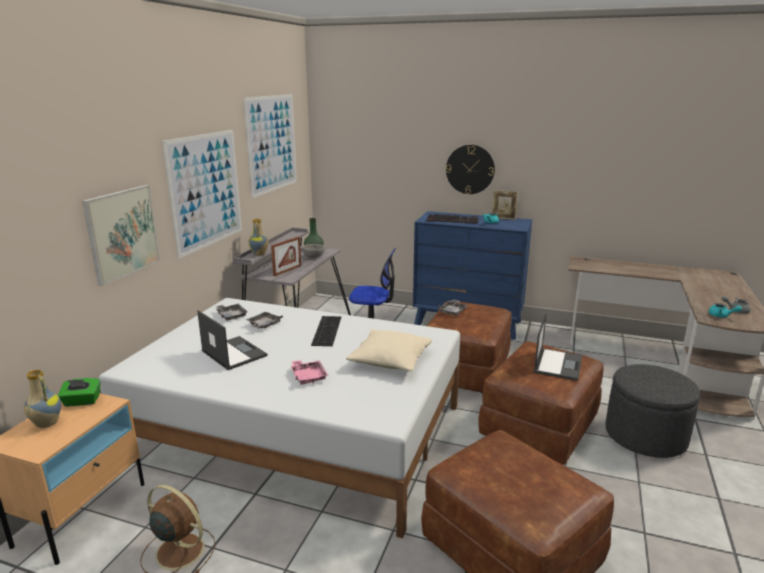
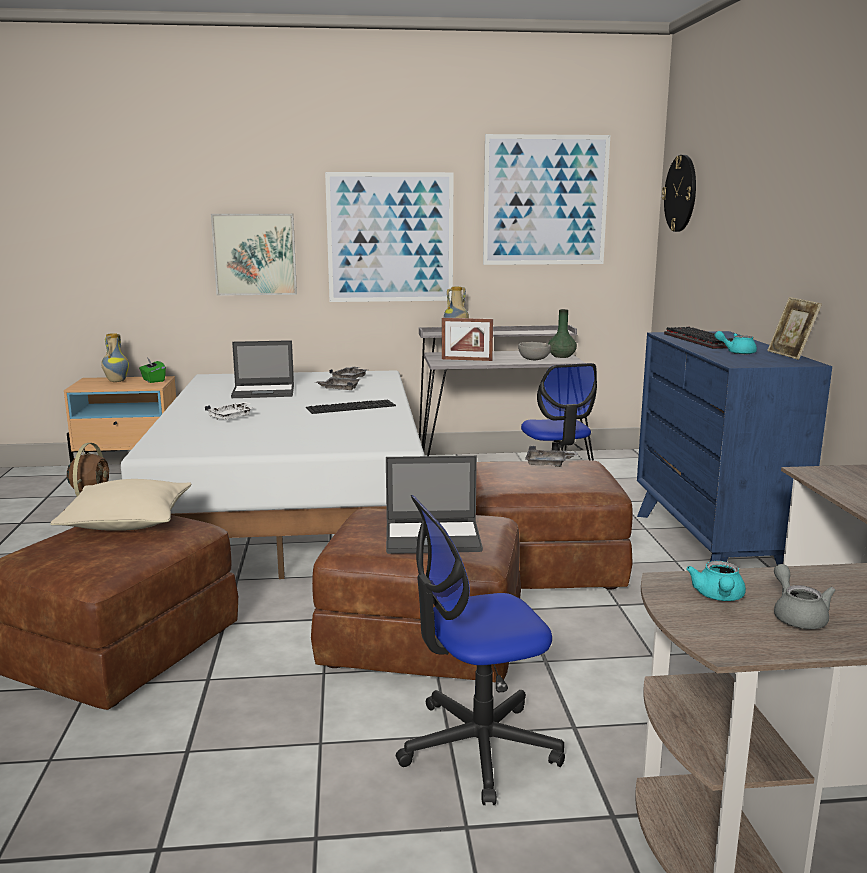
camera: 65 degrees right, 5 degrees down
laptop [197,310,268,370] -> laptop turned 60 degrees clockwise [231,340,294,398]
pink tray [291,360,328,385] -> white tray [205,402,253,420]
beige pillow [346,329,432,371] -> beige pillow moved to [50,479,191,531]
wall clock [446,145,495,194] -> wall clock moved to [662,155,696,232]
grey ottoman [605,364,700,458] -> office chair [396,495,565,805]

